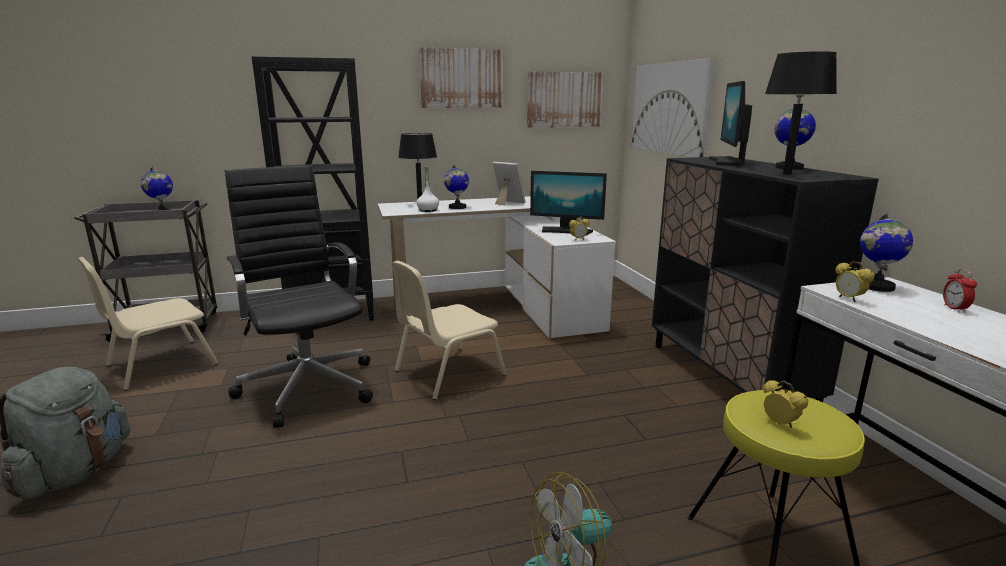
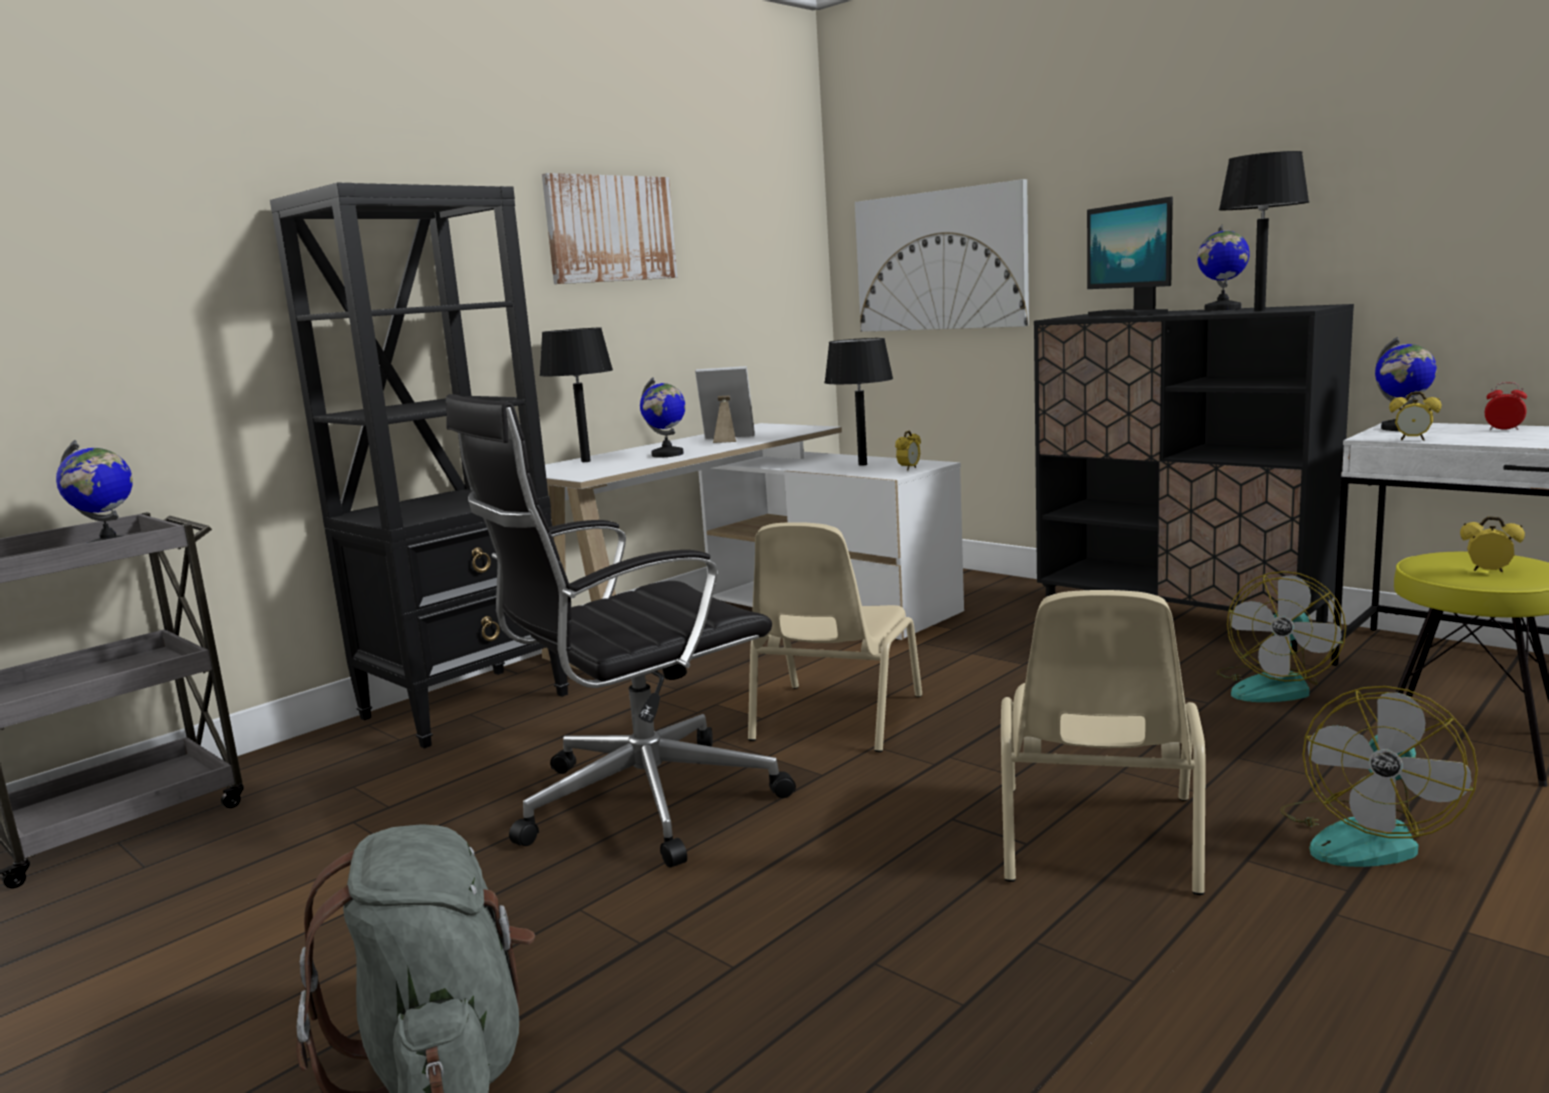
camera: 30 degrees left, 5 degrees down
beige chair [78,257,218,391] -> beige chair moved to [1001,590,1206,895]
black office chair [224,165,373,428] -> black office chair turned 60 degrees counterclockwise [446,394,796,868]
white bottle [417,167,439,212] -> none
picture [527,72,604,128] -> none
monitor [530,171,607,235] -> black table lamp [824,338,893,466]
alarm clock [943,269,977,312] -> alarm clock turned 150 degrees clockwise [1485,382,1527,430]
none -> fan [1216,571,1346,702]

